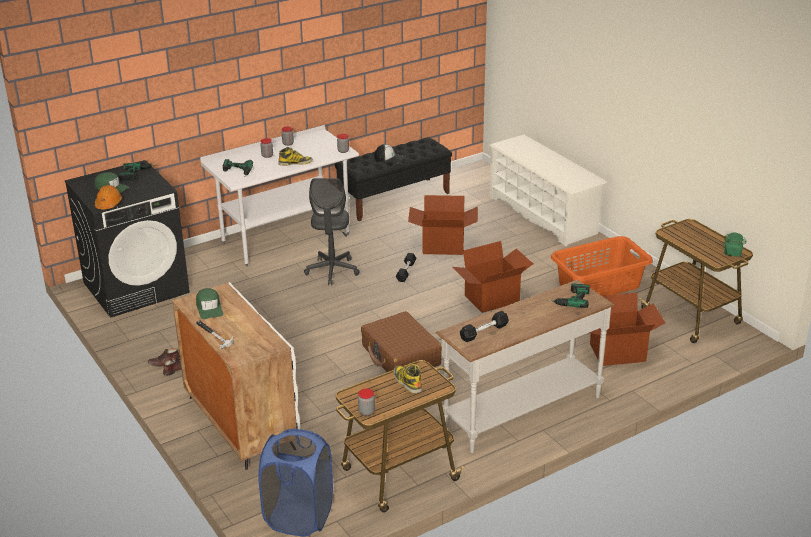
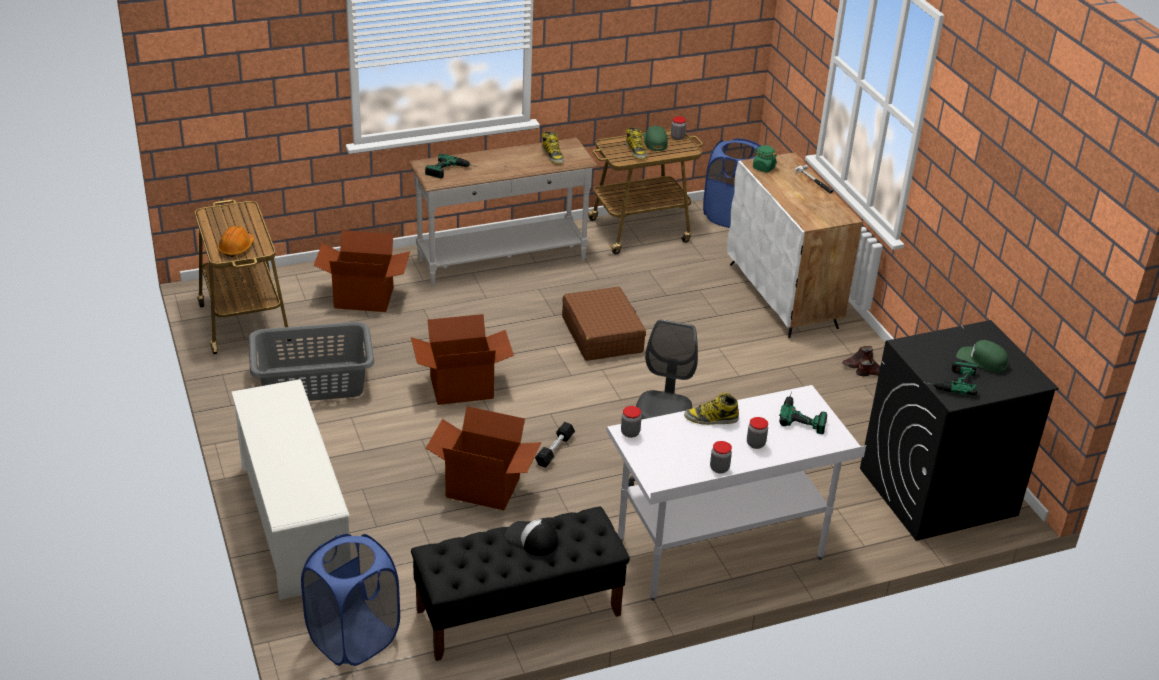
camera: 170 degrees left, 5 degrees up
orange hard hat [95,185,122,209] -> orange hard hat moved to [218,226,254,257]
green cap [196,288,223,319] -> green cap moved to [643,126,668,151]
black dumbbell [460,311,509,342] -> boot [542,131,564,164]
orange laundry basket [551,236,653,296] -> grey laundry basket [249,322,374,401]
green jar [723,233,747,257] -> green jar moved to [753,145,777,172]
none -> blue laundry basket [301,534,400,666]

